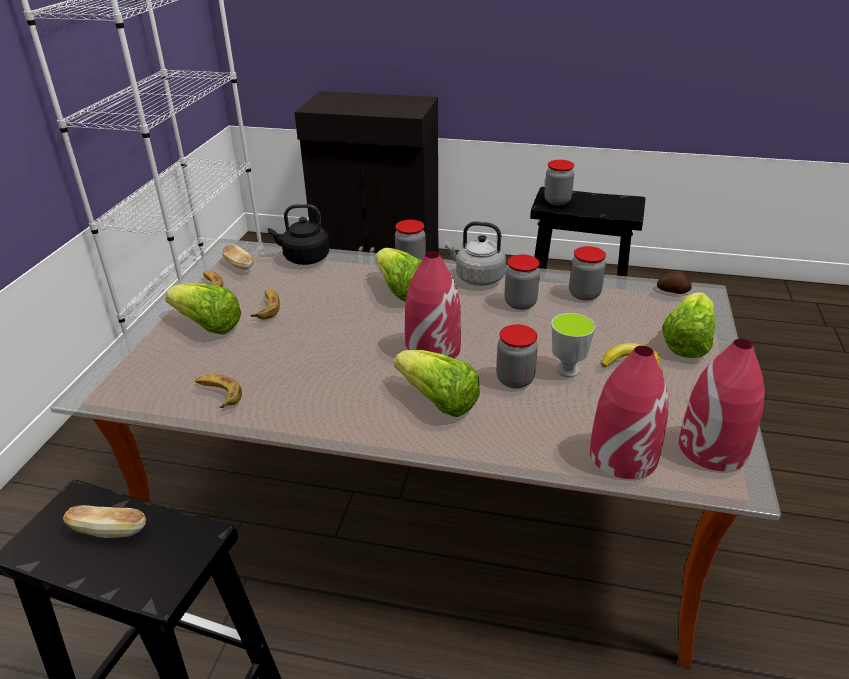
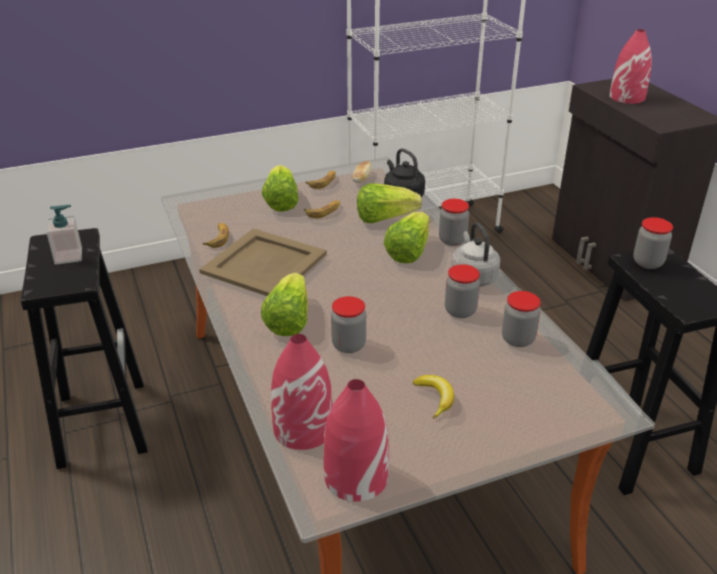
camera: 55 degrees right, 0 degrees up
bread [63,505,146,538] -> soap dispenser [46,205,82,265]
red vase [405,251,461,358] -> red vase moved to [609,29,652,104]
cup [551,313,596,377] -> none
potato [657,271,692,294] -> none
lettuce [662,292,715,358] -> lettuce moved to [357,183,422,223]
none -> beige tray [199,228,327,296]

